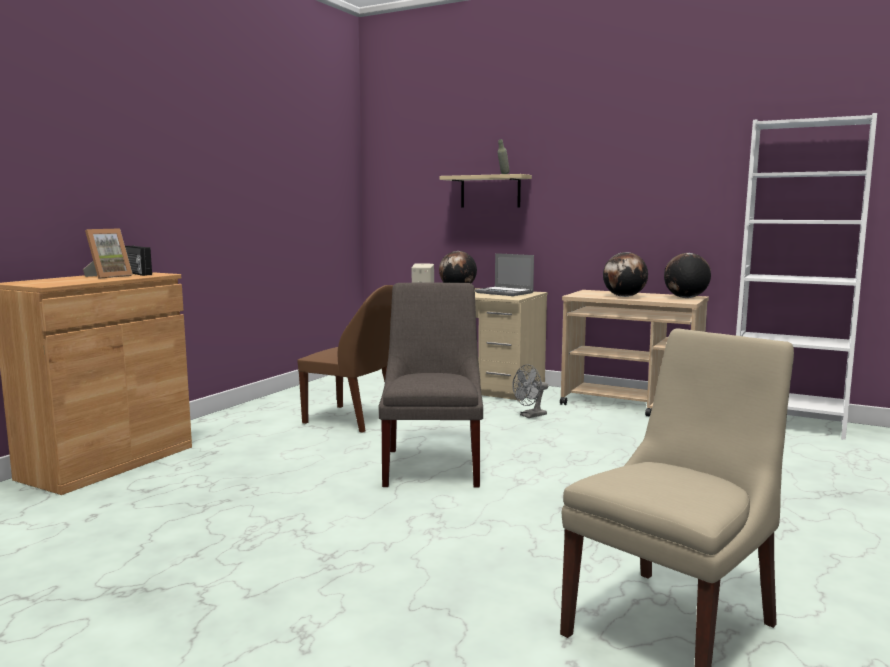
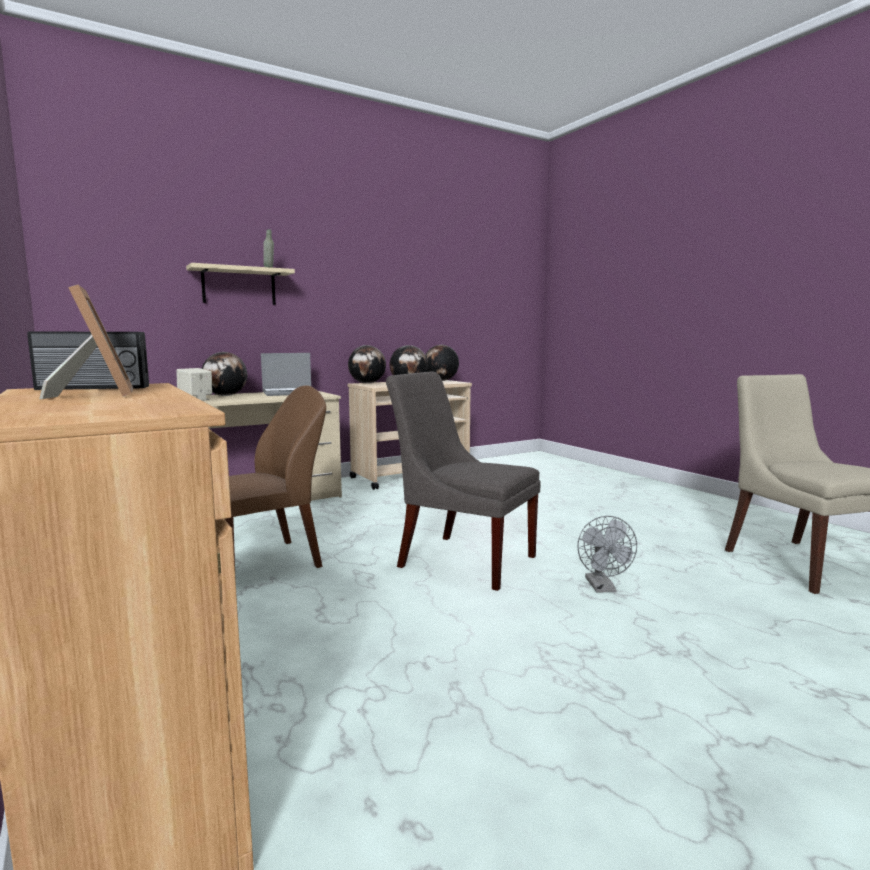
camera: 60 degrees left, 0 degrees up
grey fan [512,364,548,418] -> grey fan moved to [578,516,637,593]
white bookcase [736,113,877,440] -> none
none -> globe [348,345,386,384]

